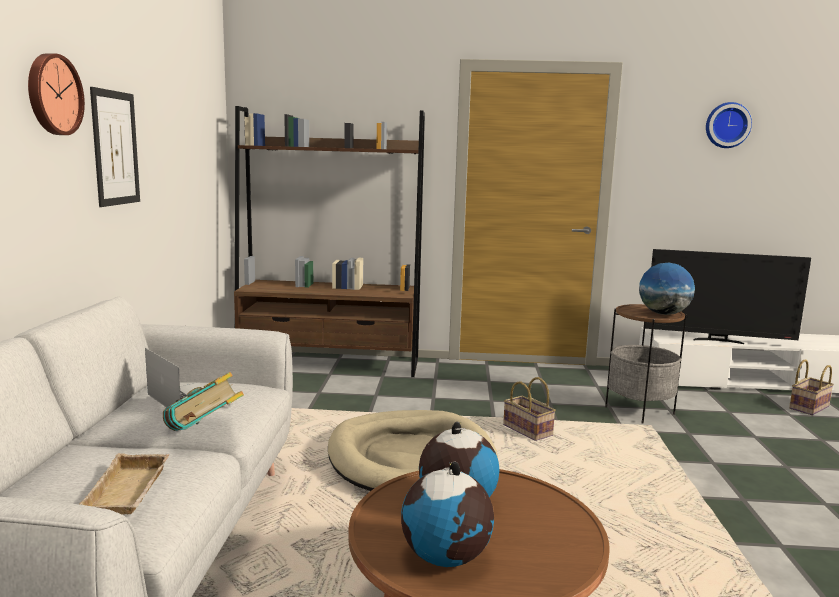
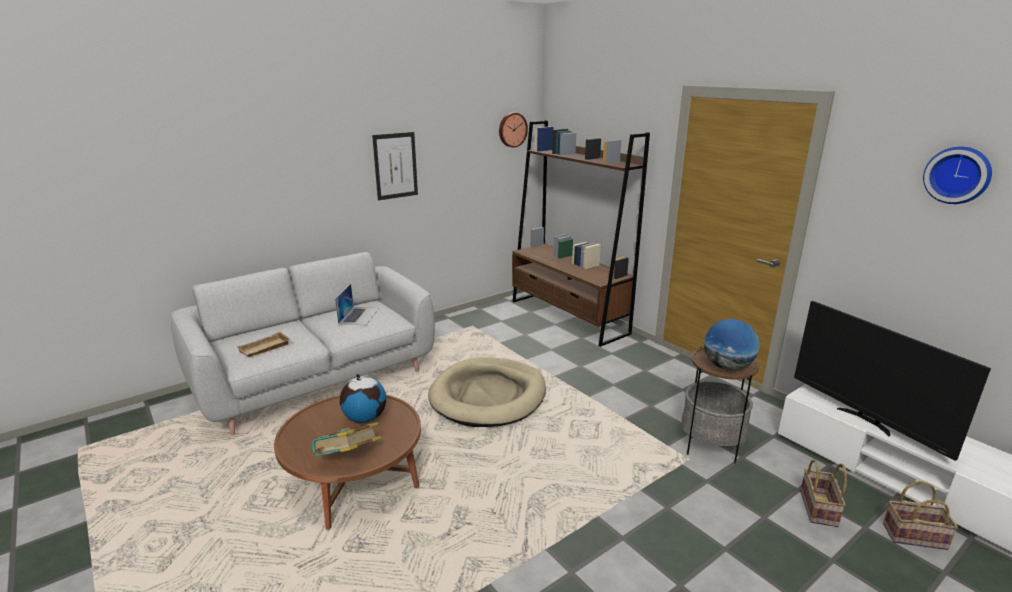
camera: 50 degrees right, 10 degrees up
wall clock [28,53,85,135] -> wall clock moved to [499,113,528,148]
book [163,372,244,431] -> book moved to [312,422,381,456]
globe [401,462,494,567] -> none
basket [503,377,556,441] -> basket moved to [800,460,847,527]

